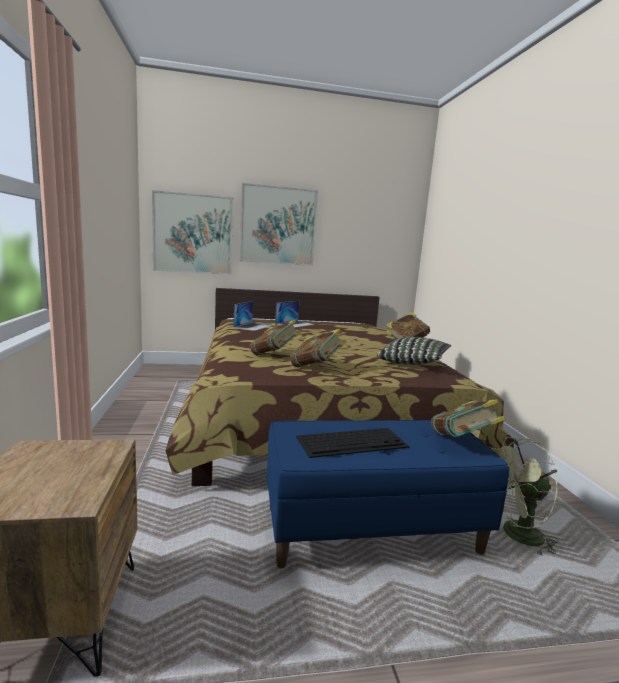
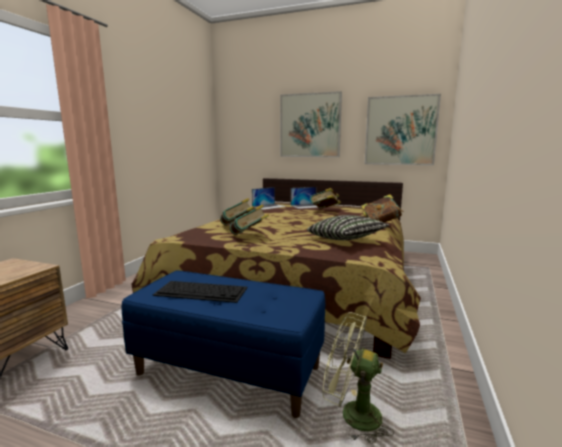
camera: 30 degrees right, 0 degrees up
picture [152,190,233,275] -> picture moved to [365,94,441,165]
book [431,399,506,437] -> book moved to [310,188,341,209]

